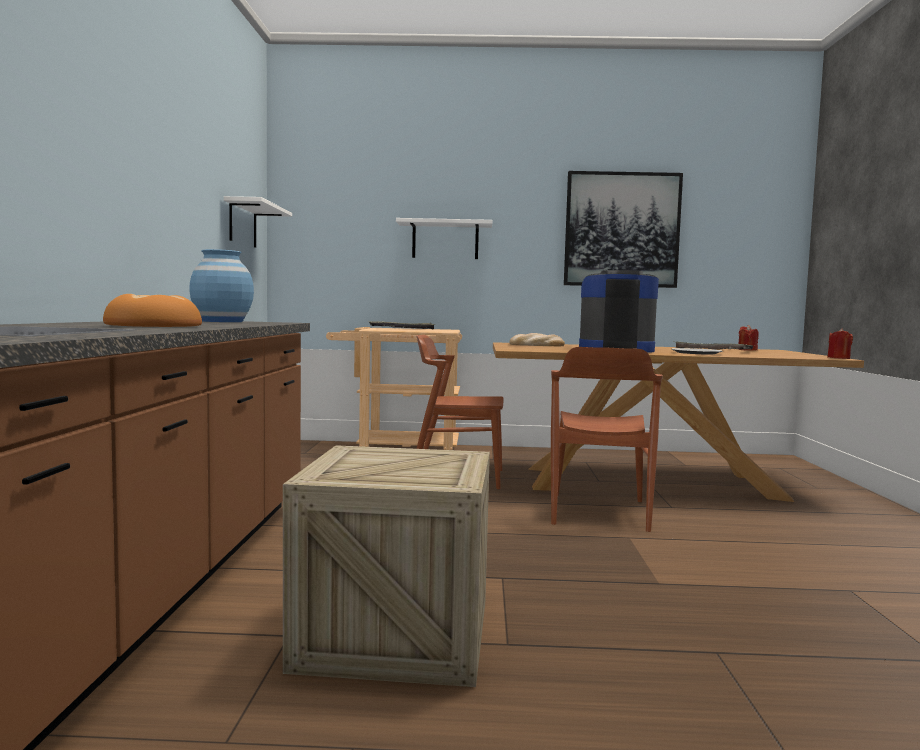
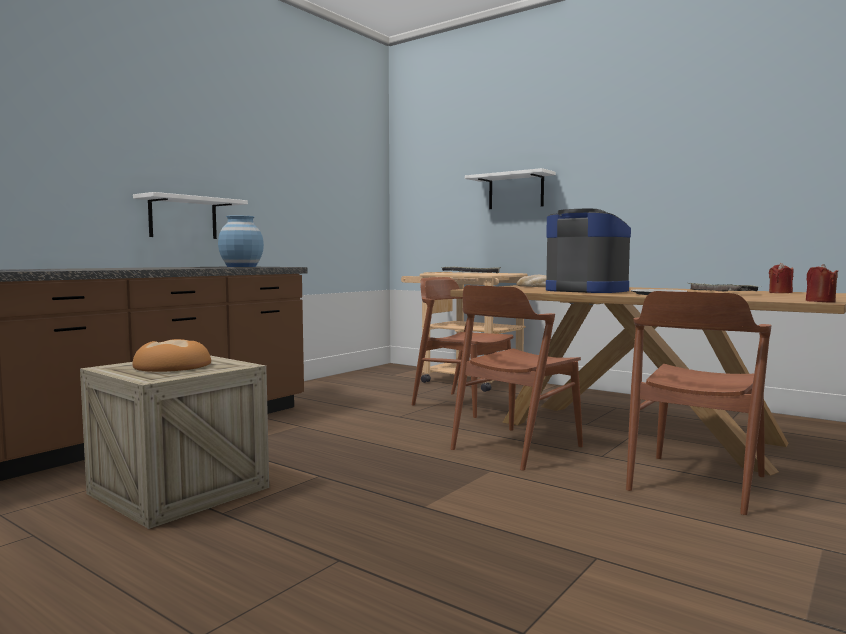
camera: 35 degrees right, 0 degrees up
bread [103,294,202,327] -> bread moved to [132,339,211,372]
white shelf [224,196,292,248] -> white shelf moved to [133,192,248,239]
picture [564,171,683,288] -> none
none -> brown chair [626,291,771,515]

